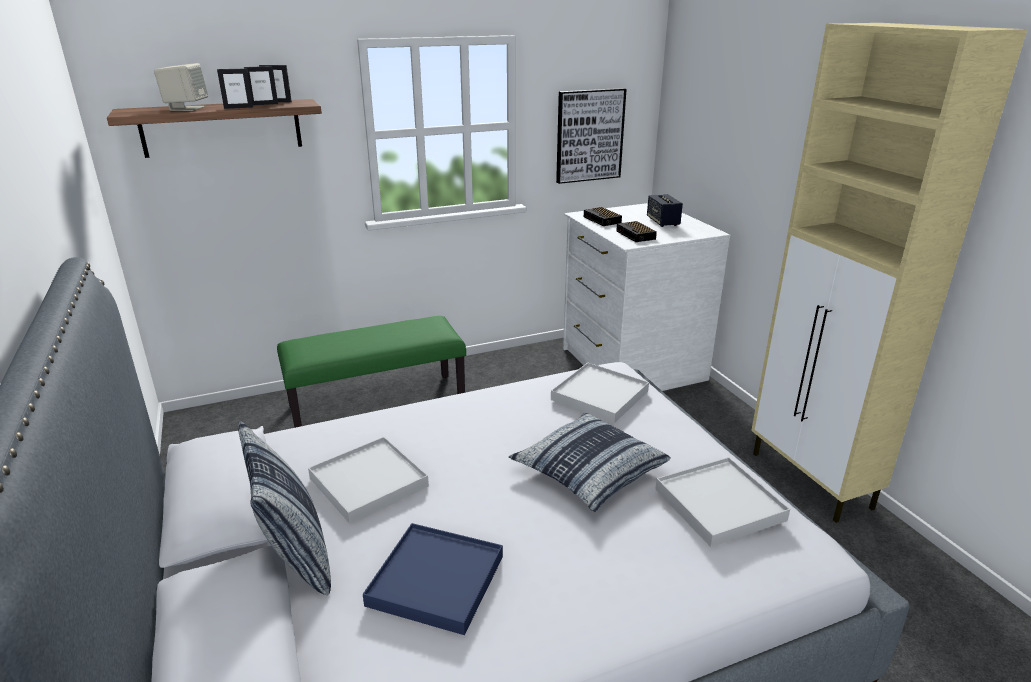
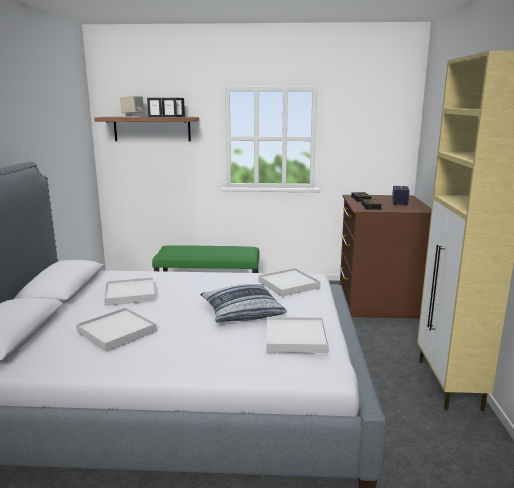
camera: 25 degrees right, 10 degrees down
pillow [238,421,331,595] -> none
blue tray [363,523,503,635] -> white tray [76,308,157,352]
picture [556,88,627,184] -> none
white dresser [563,203,730,391] -> brown dresser [340,195,432,318]

